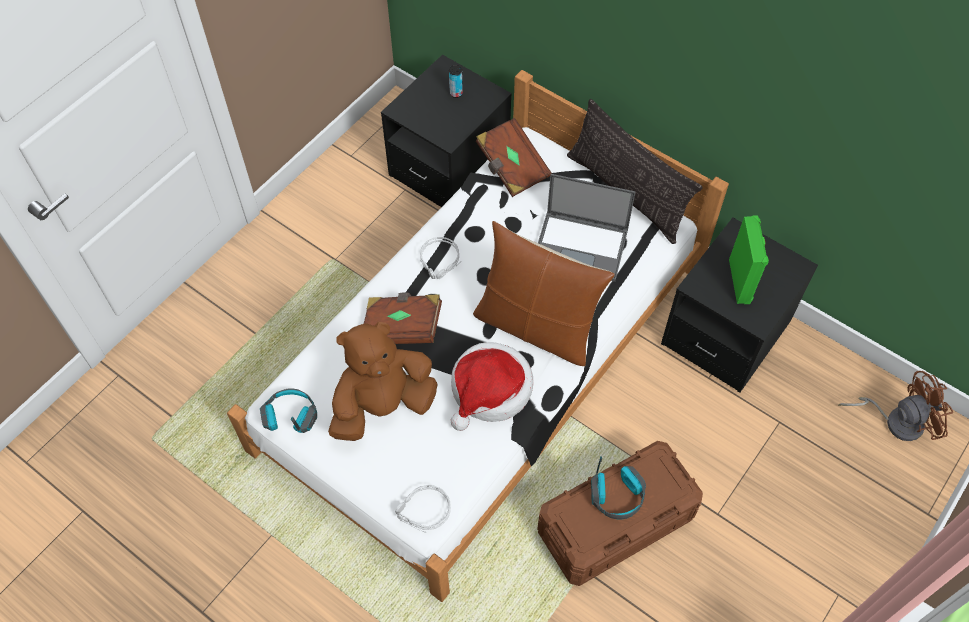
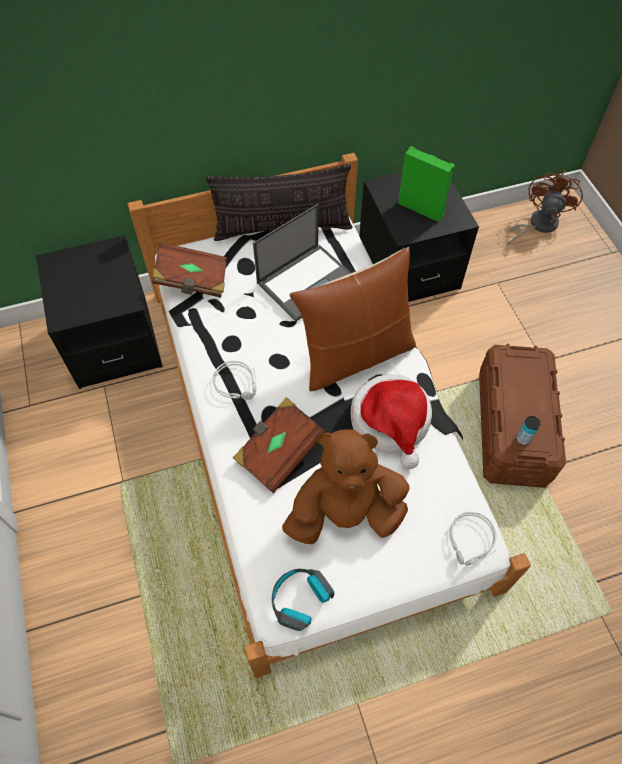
camera: 55 degrees left, 0 degrees up
brown plush toy [328,322,438,441] -> brown plush toy turned 75 degrees clockwise [282,429,410,544]
can [449,65,463,98] -> can moved to [516,416,541,445]
headphones [591,456,646,520] -> none

